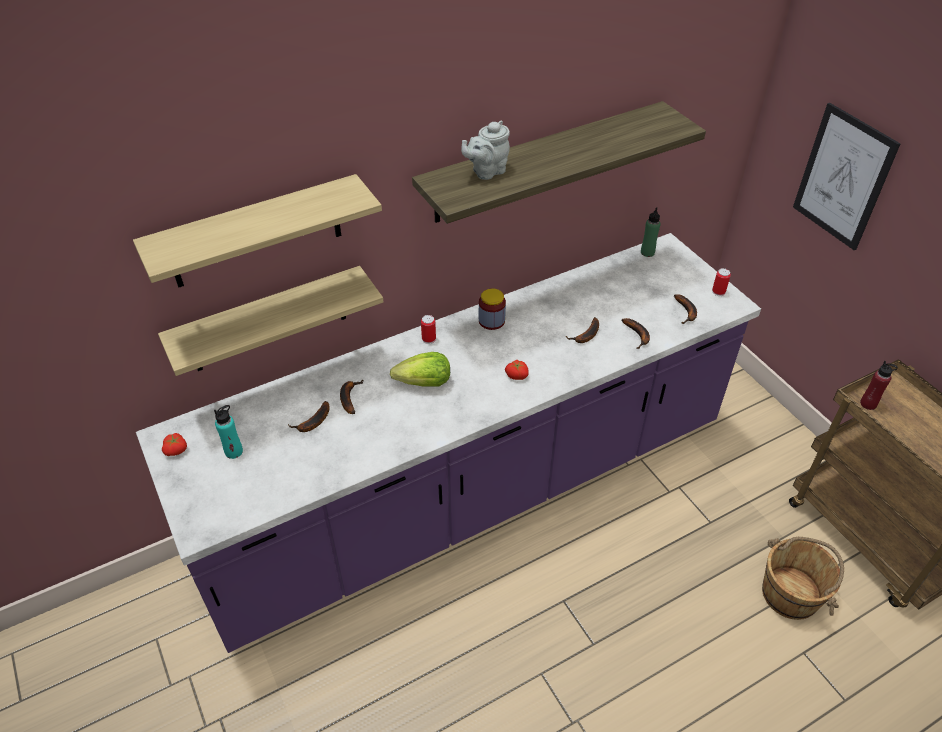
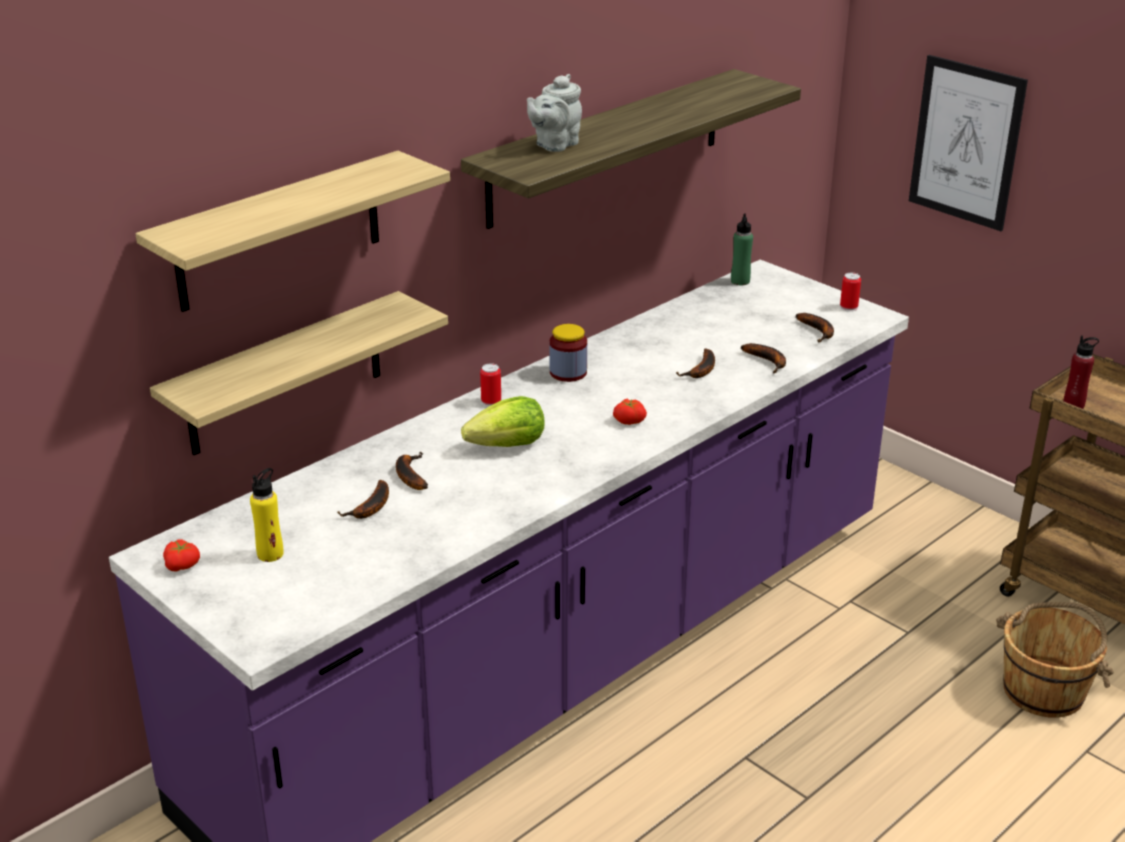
camera: 15 degrees left, 15 degrees down
turquoise bottle [214,405,243,459] -> yellow bottle [250,468,283,562]

